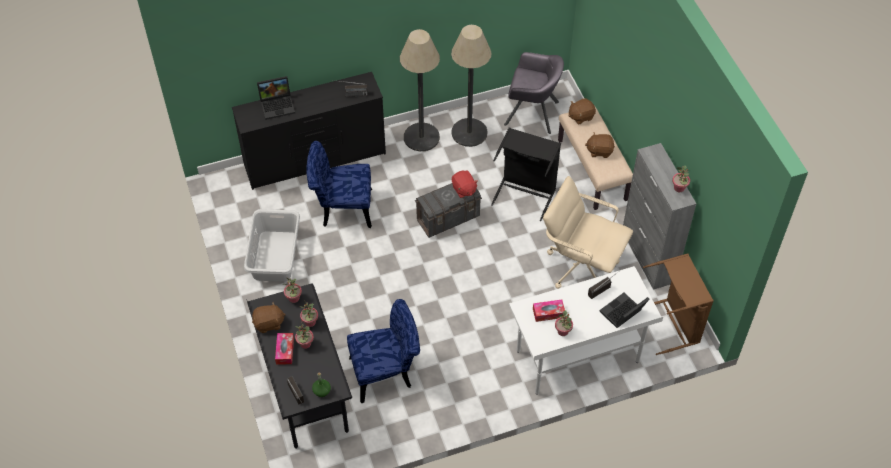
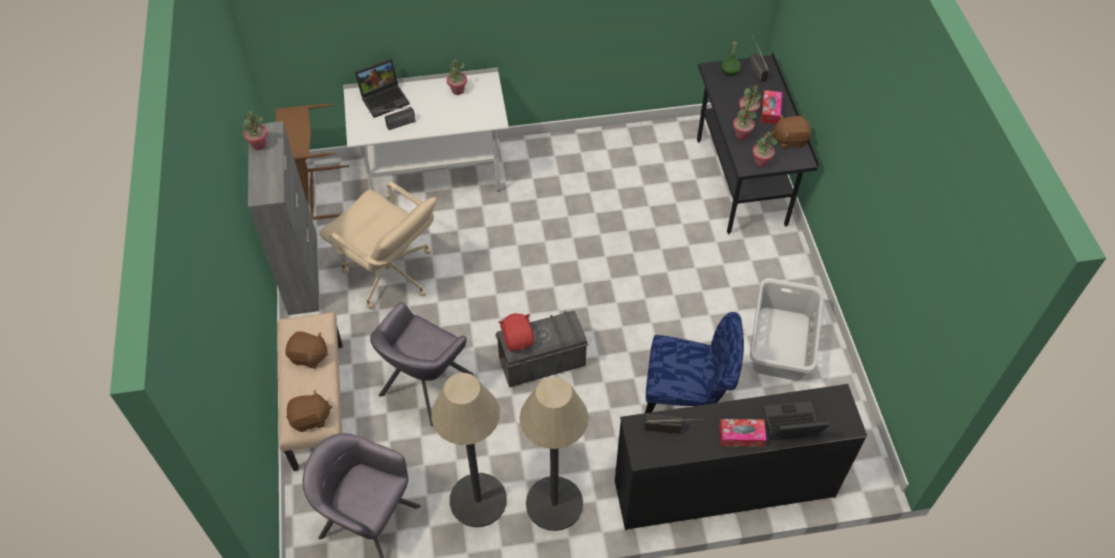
camera: 170 degrees left, 0 degrees up
blue chair [347,299,420,403] -> none
black laundry basket [491,127,561,221] -> grey armchair [370,302,473,427]
tissue box [533,300,565,322] -> tissue box moved to [719,419,766,447]

